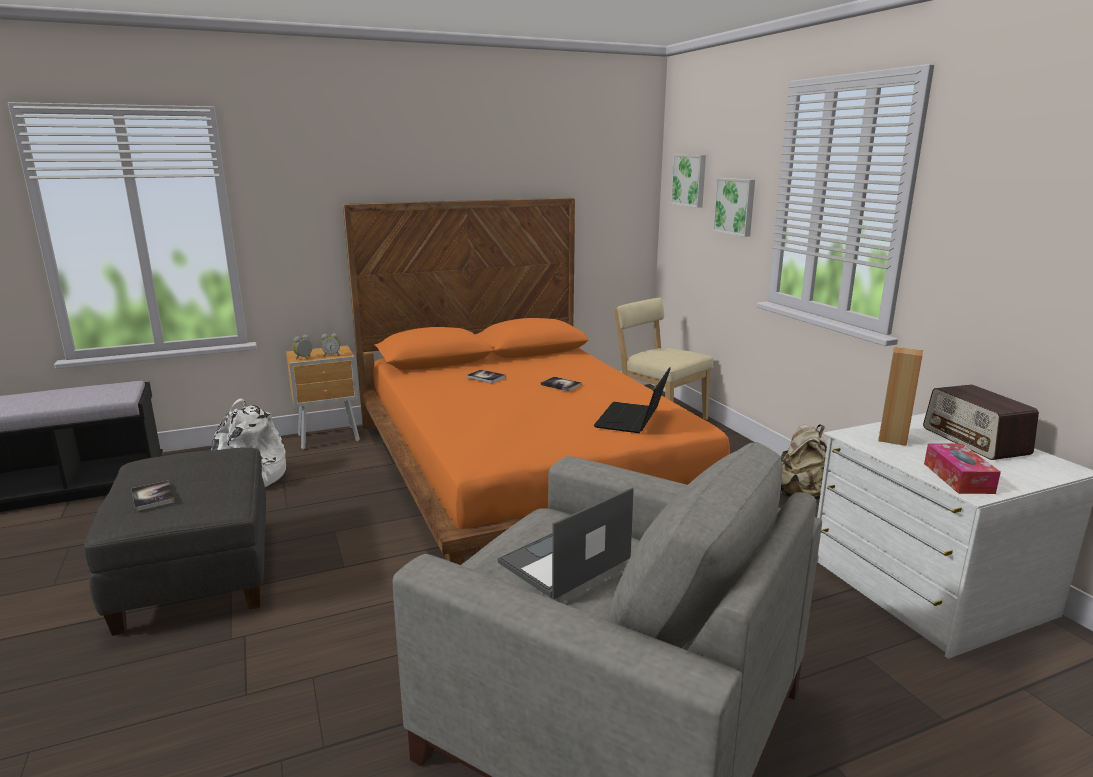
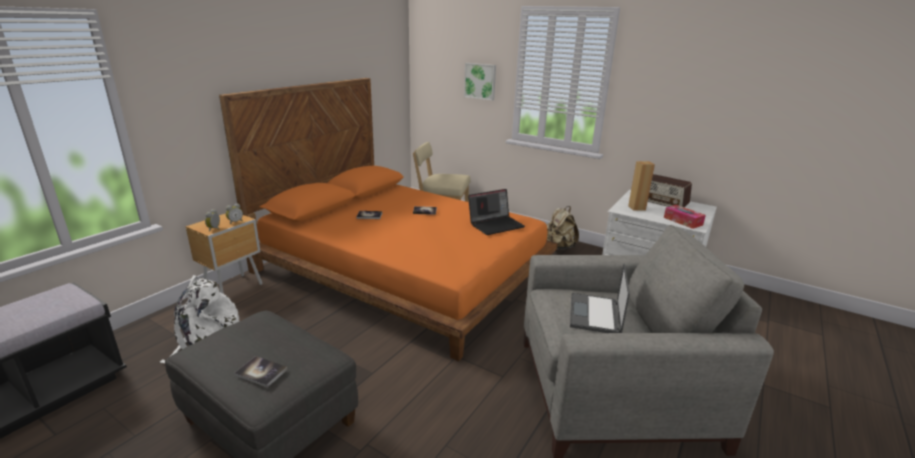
camera: 35 degrees left, 5 degrees up
laptop [594,367,671,433] -> laptop turned 105 degrees counterclockwise [468,189,525,235]
picture [670,155,706,208] -> none

